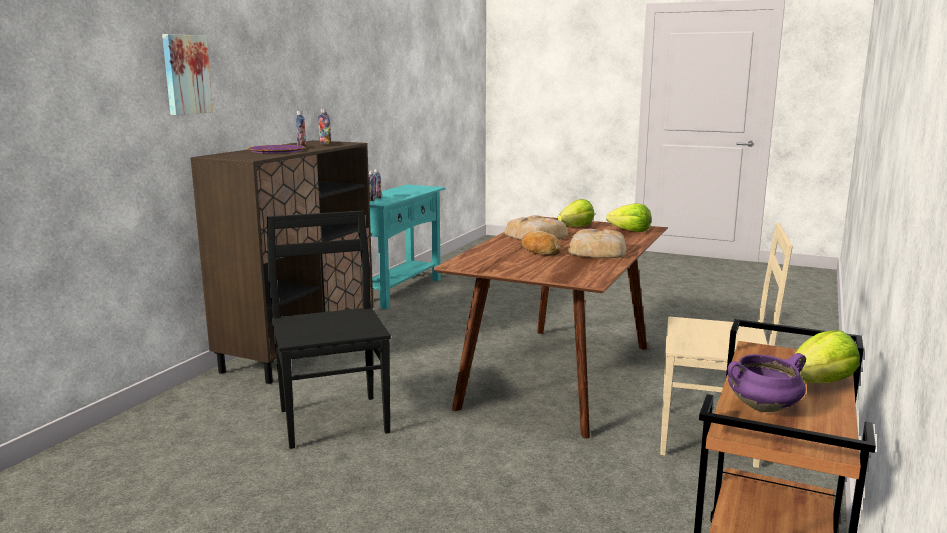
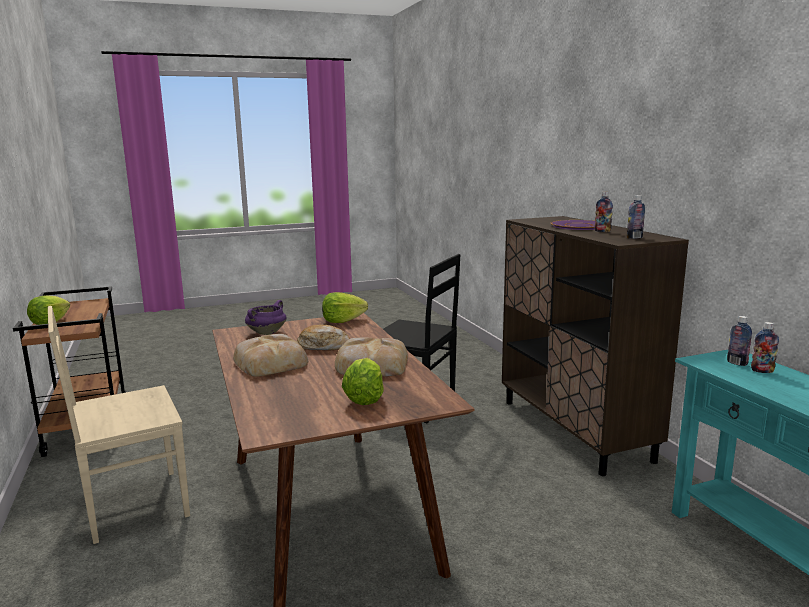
camera: 135 degrees right, 0 degrees up
picture [162,34,213,115] -> none
lettuce [606,203,652,232] -> lettuce moved to [322,292,368,323]
purple cooking pot [727,353,806,412] -> purple cooking pot moved to [245,300,287,335]

